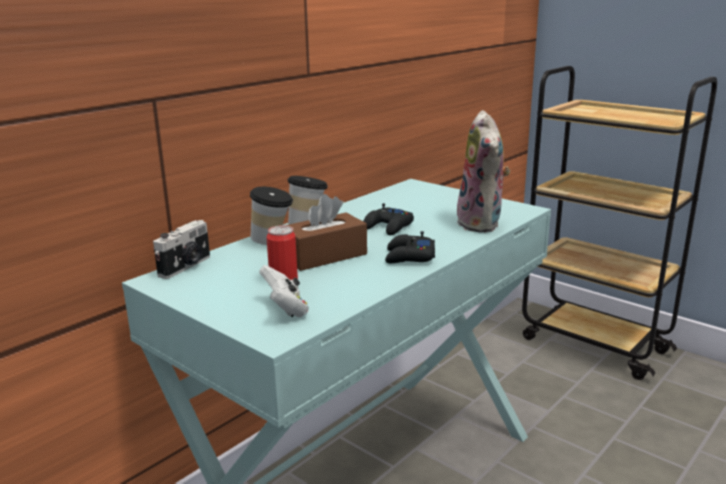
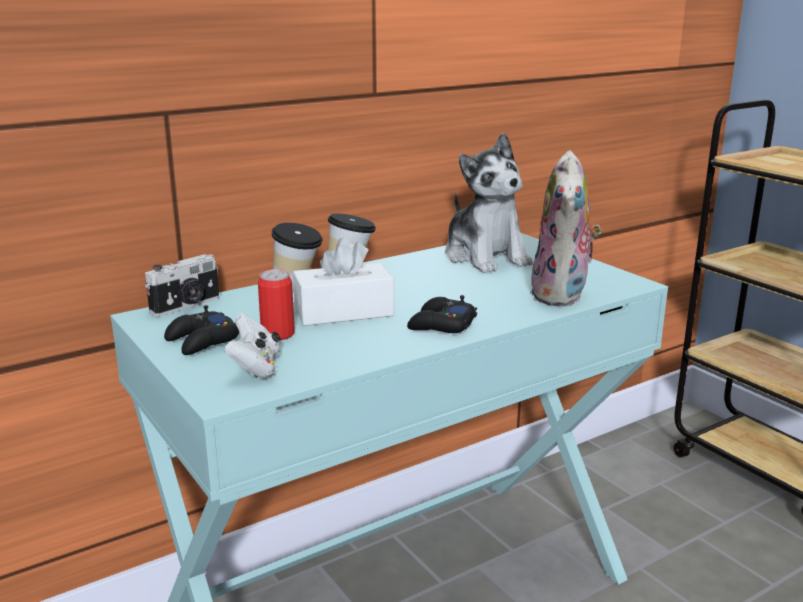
camera: 15 degrees right, 0 degrees up
brown tissue box [285,194,367,271] -> white tissue box [293,238,394,326]
black game controller [363,203,414,235] -> black game controller moved to [164,305,240,355]
none -> plush toy [445,133,533,273]

